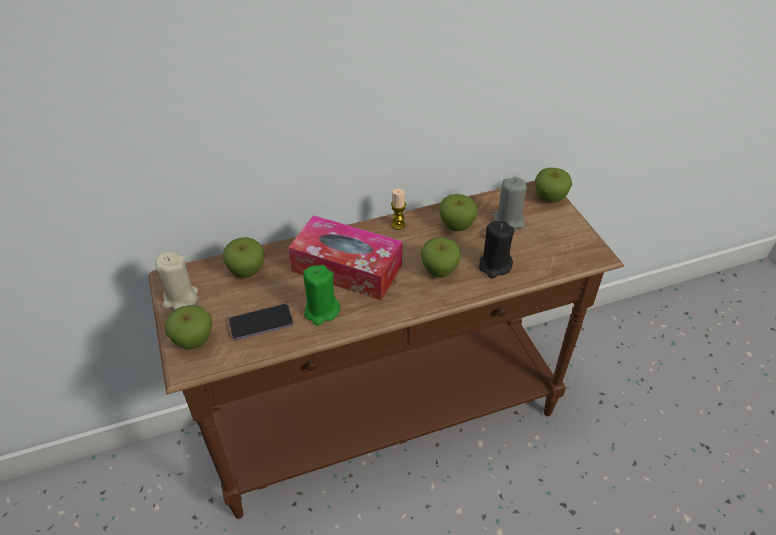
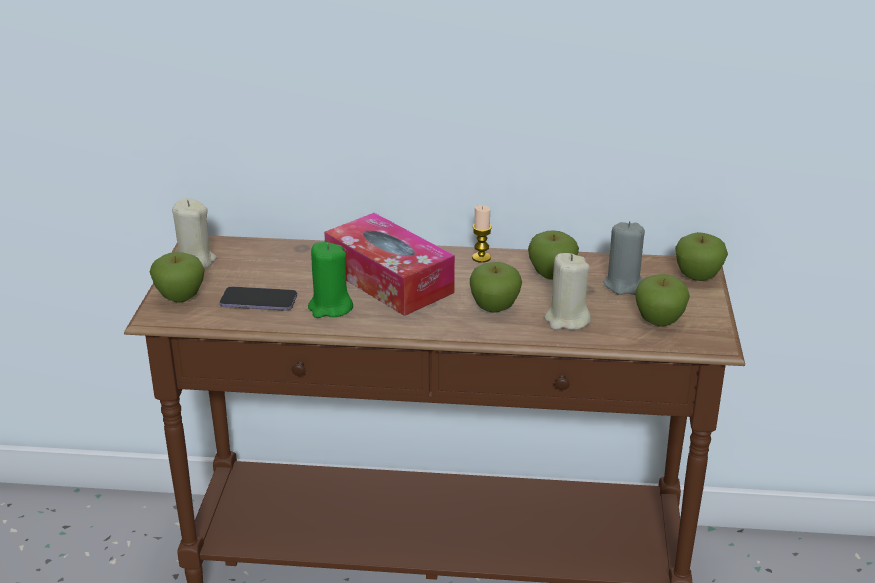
camera: 25 degrees right, 15 degrees down
apple [223,237,264,278] -> apple moved to [635,274,690,327]
black candle [479,221,514,278] -> beige candle [544,253,591,330]

